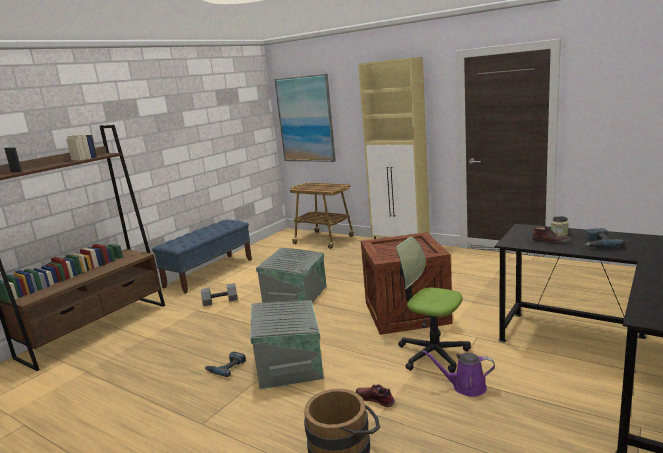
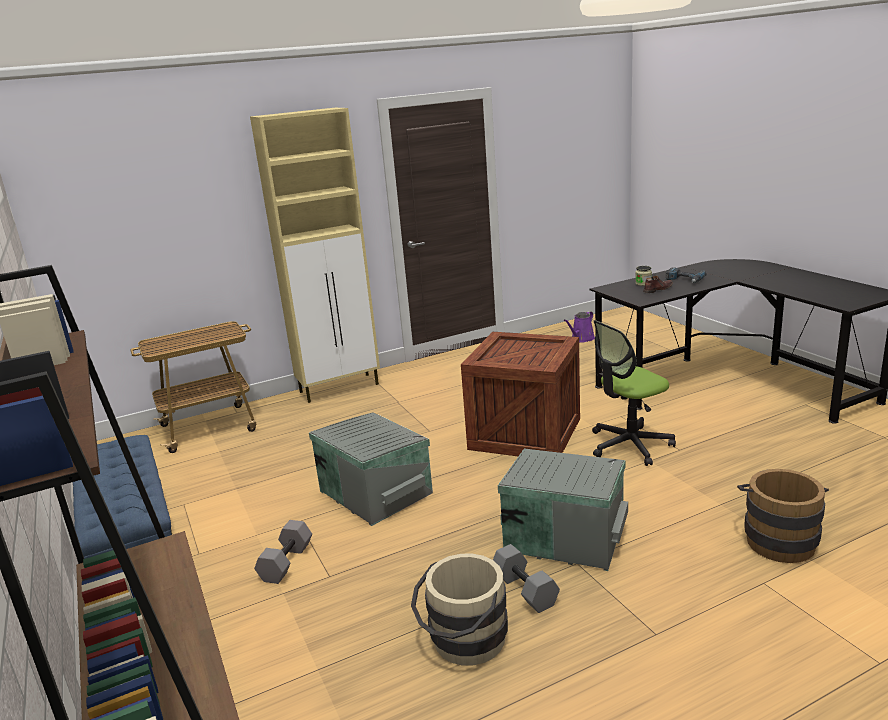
camera: 60 degrees left, 5 degrees up
power drill [205,351,246,377] -> grey dumbbell [493,544,560,613]
picture [275,74,336,162] -> none
shoe [356,384,395,407] -> none
purple watering can [422,350,495,397] -> purple watering can moved to [564,311,595,342]
none -> beige bucket [411,554,508,665]

